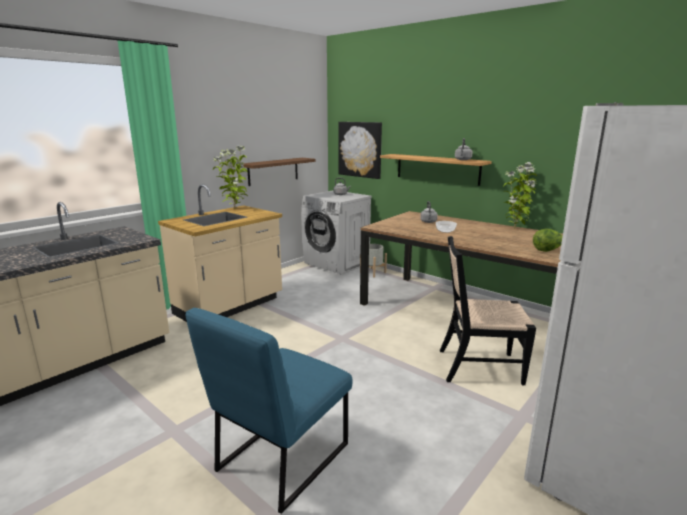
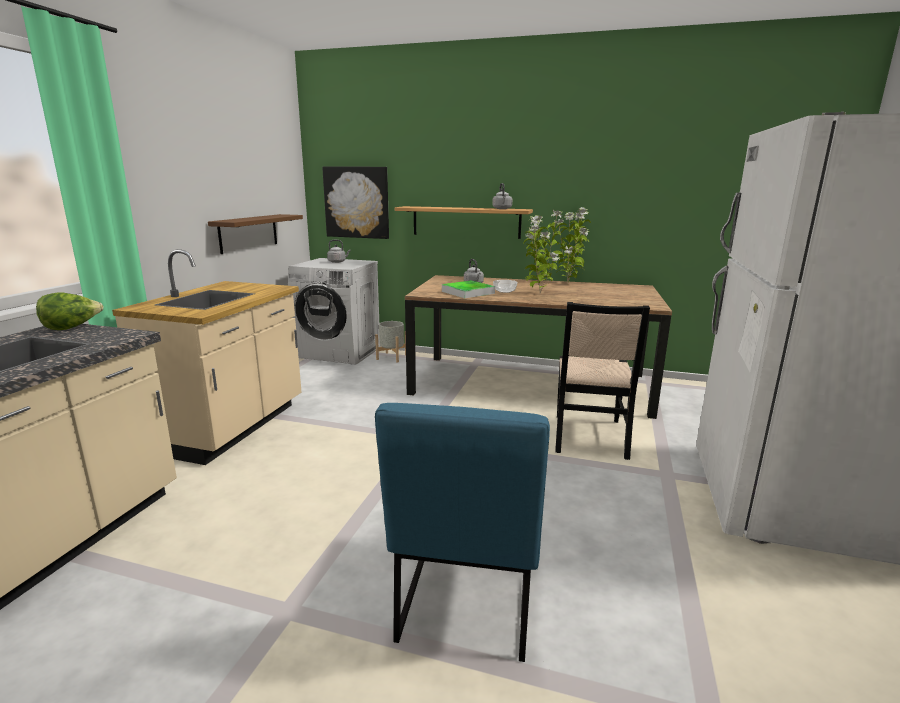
camera: 25 degrees left, 0 degrees up
potted plant [213,145,248,208] -> potted plant moved to [524,209,567,294]
chair [440,236,536,386] -> chair turned 60 degrees counterclockwise [555,302,650,460]
lettuce [533,228,563,252] -> lettuce moved to [36,293,104,330]
none -> tray [442,280,495,298]

